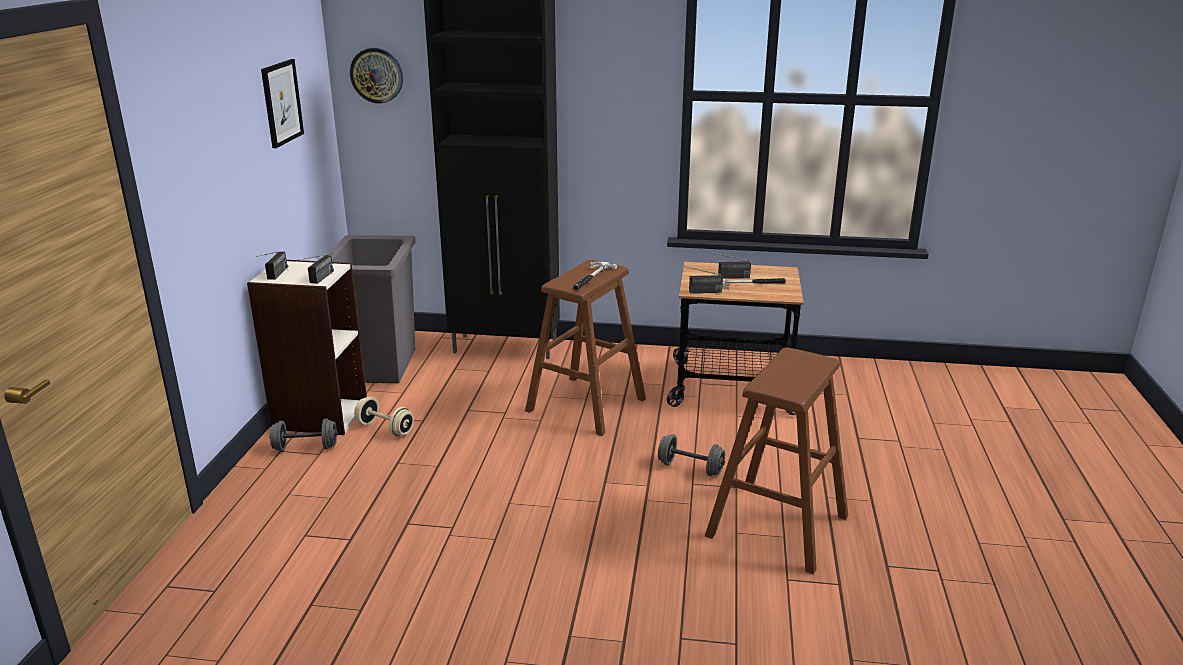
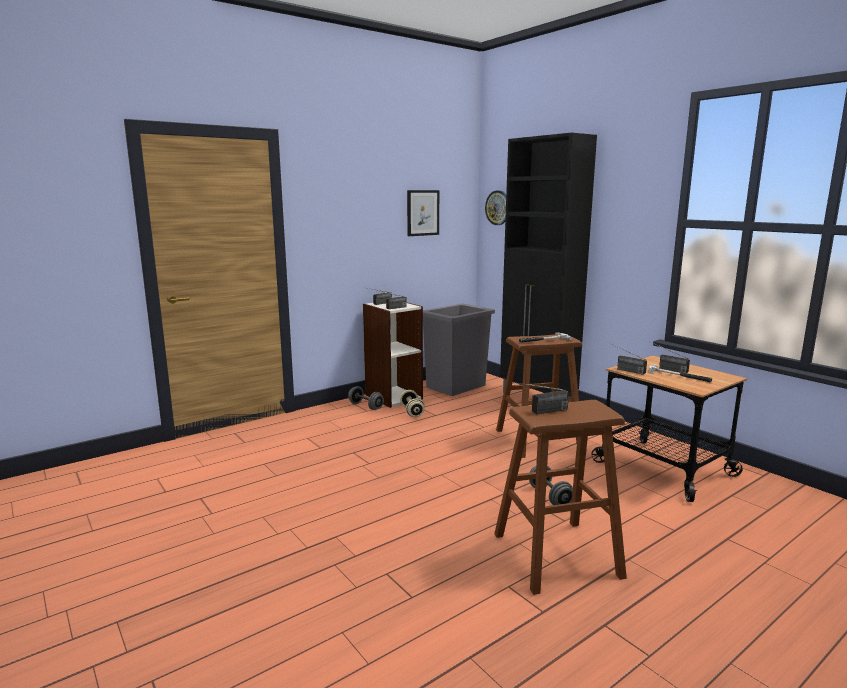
camera: 45 degrees right, 10 degrees down
none -> radio [516,382,569,415]

